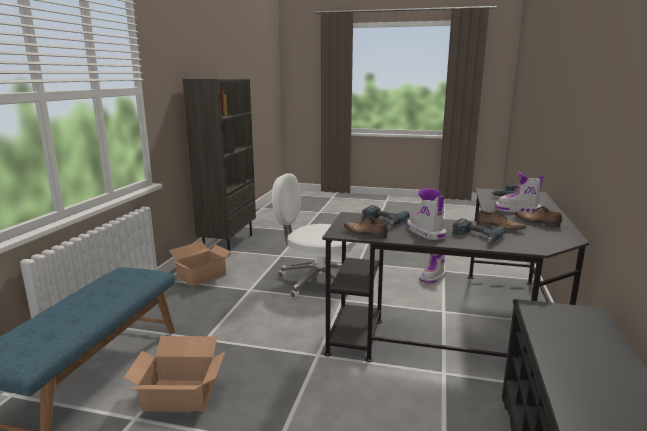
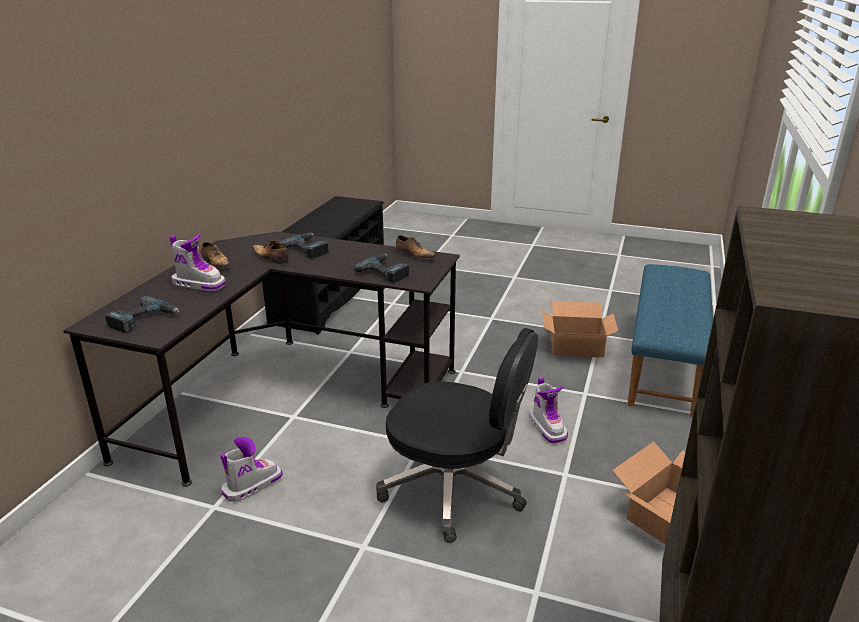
camera: 175 degrees left, 10 degrees up
white office chair [272,173,356,298] -> black office chair [376,328,538,543]
boot [406,188,447,240] -> boot moved to [529,377,568,444]

